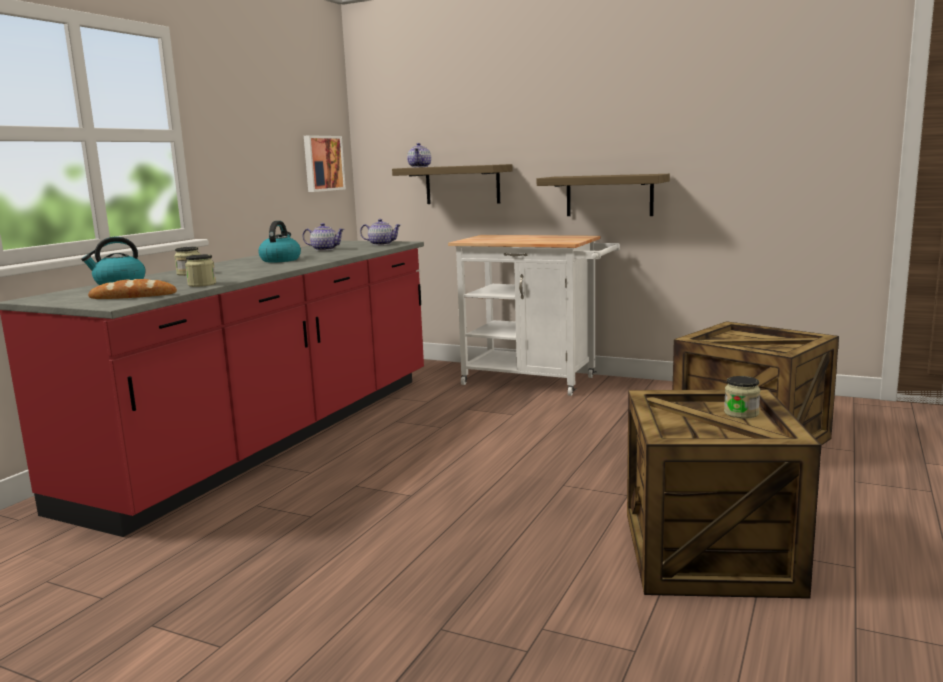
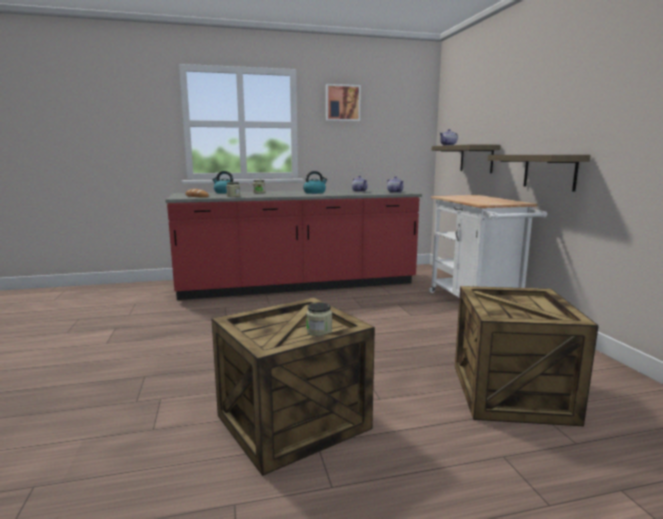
camera: 50 degrees right, 0 degrees up
picture [304,135,346,192] -> picture moved to [326,84,361,121]

